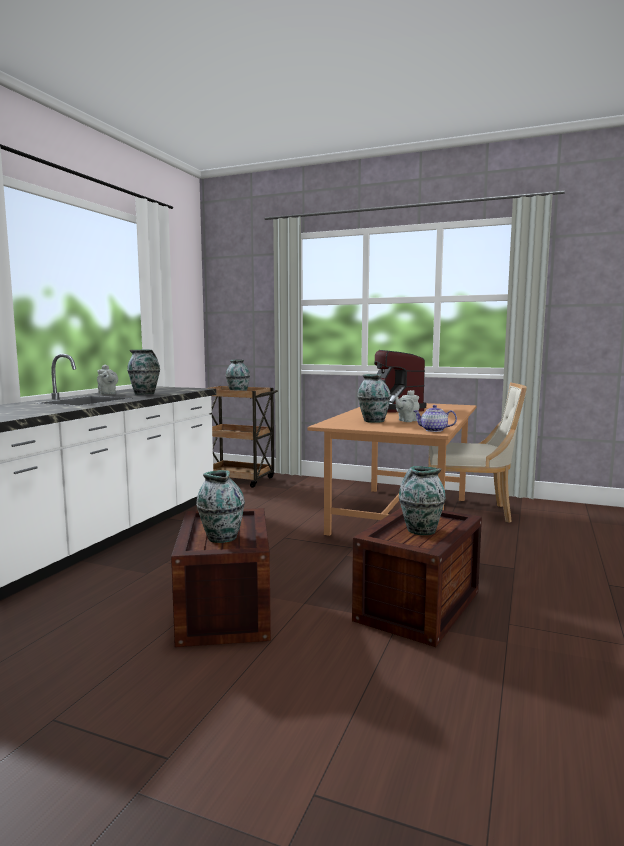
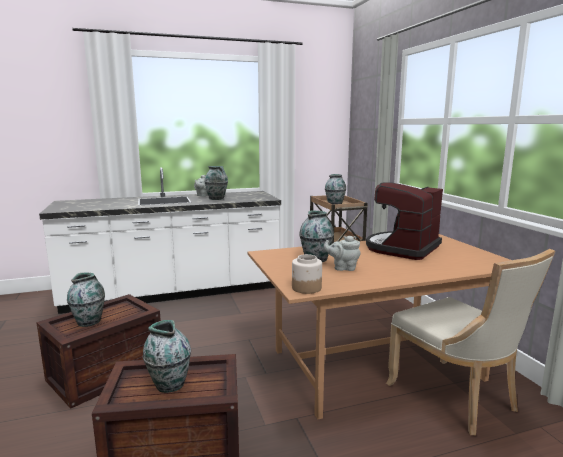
camera: 50 degrees right, 5 degrees up
teapot [414,405,457,432] -> jar [292,254,322,294]

